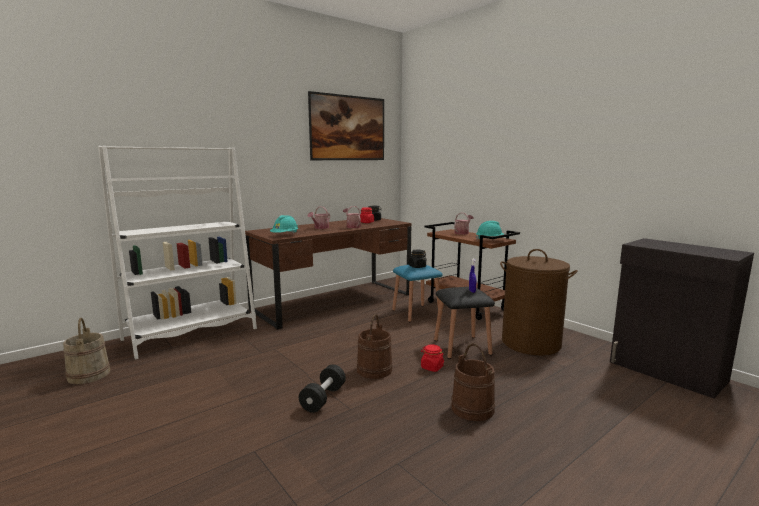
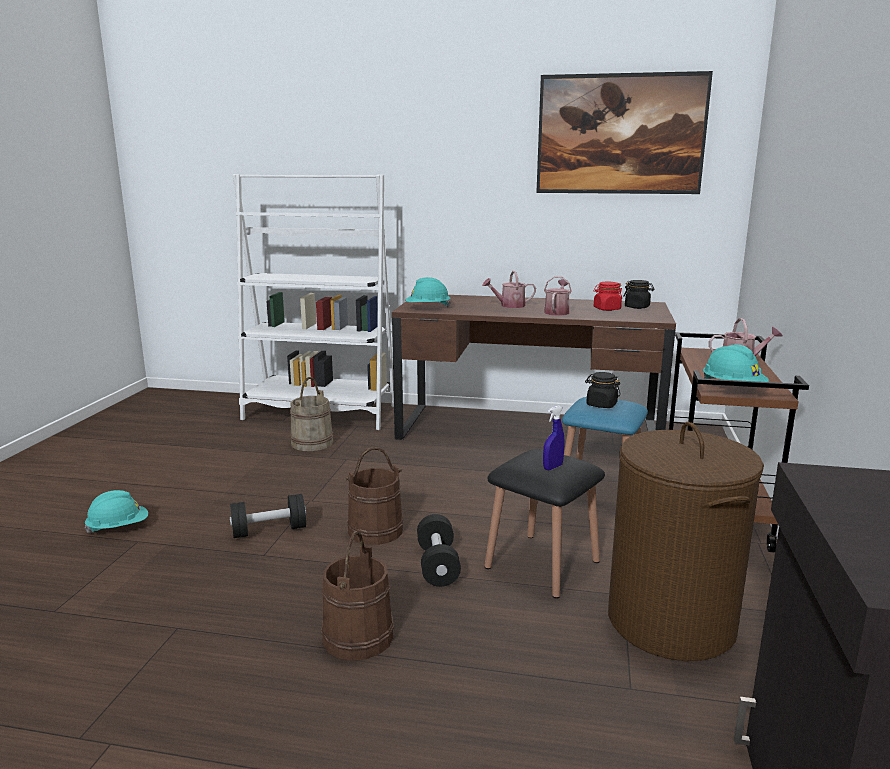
camera: 50 degrees right, 5 degrees up
beige bucket [63,318,110,384] -> beige bucket moved to [290,377,334,451]
red jar [421,344,444,372] -> black dumbbell [417,514,461,587]
none -> turquoise hard hat [85,490,148,533]

